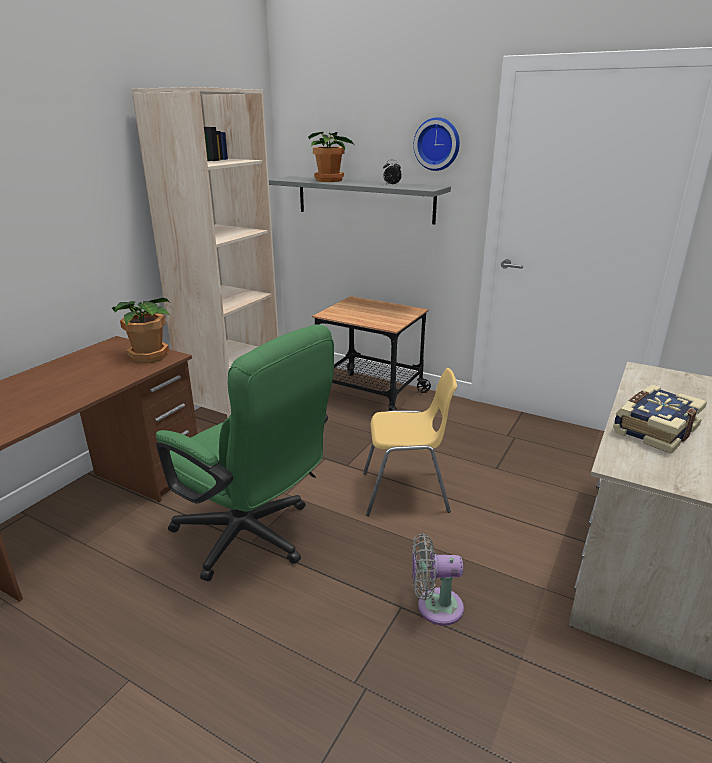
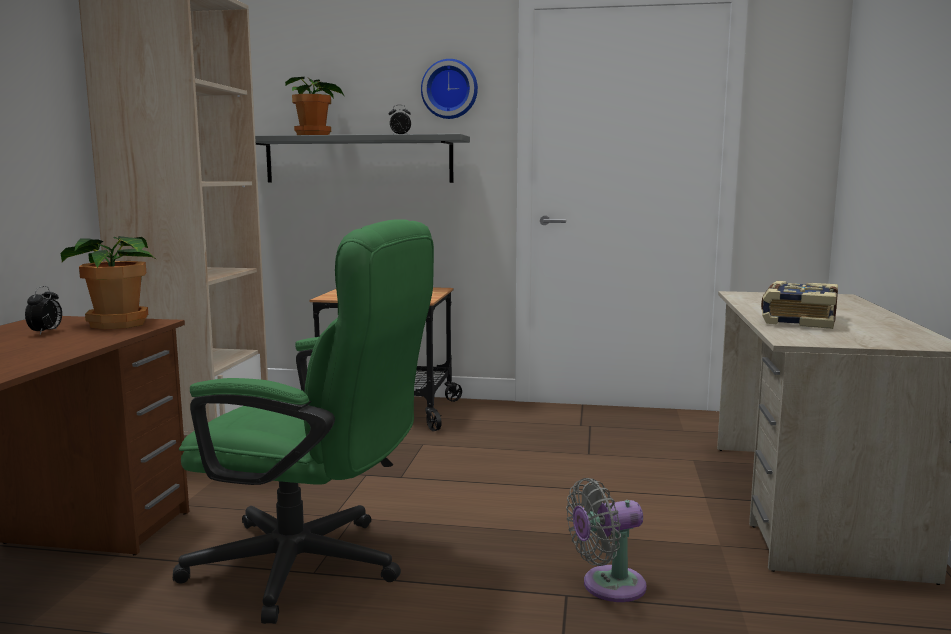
camera: 20 degrees left, 15 degrees down
yellow chair [363,368,457,516] -> none
none -> alarm clock [25,286,62,334]

